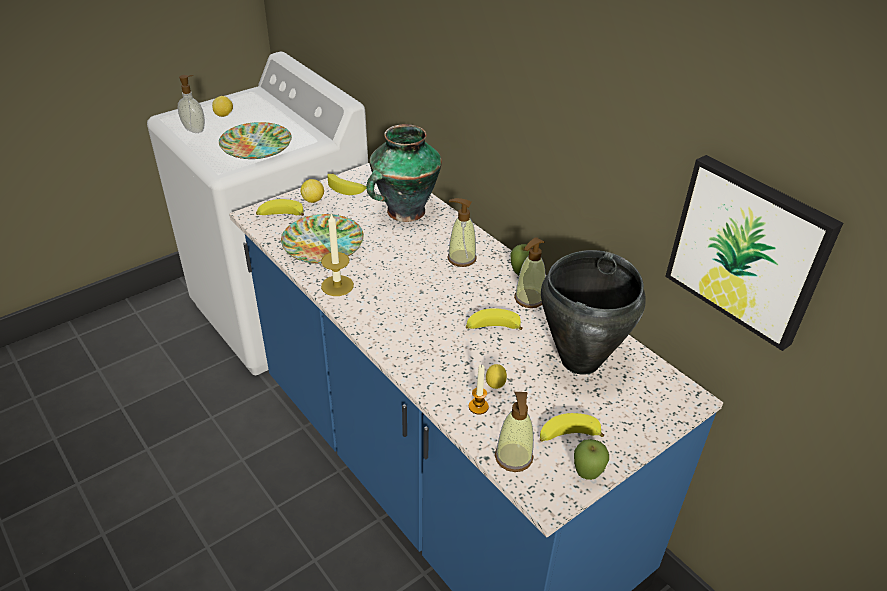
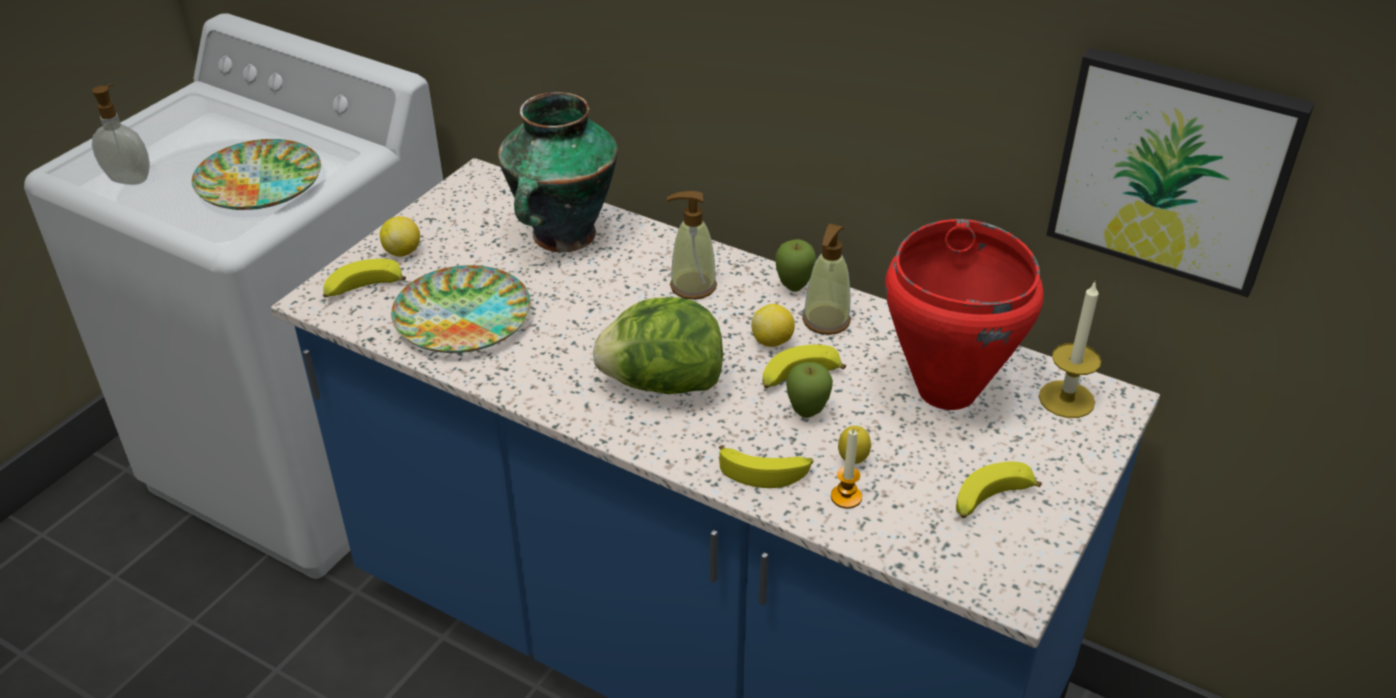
camera: 20 degrees left, 0 degrees up
lemon [212,96,233,117] -> lemon moved to [751,304,795,347]
candle [321,213,354,296] -> candle moved to [1039,282,1101,418]
banana [327,173,367,195] -> banana moved to [719,445,813,488]
soap dispenser [495,392,534,472] -> none
black cooking pot [541,250,646,375] -> red cooking pot [885,219,1044,410]
apple [574,439,609,480] -> apple moved to [786,362,833,418]
none -> lettuce [593,297,723,394]

